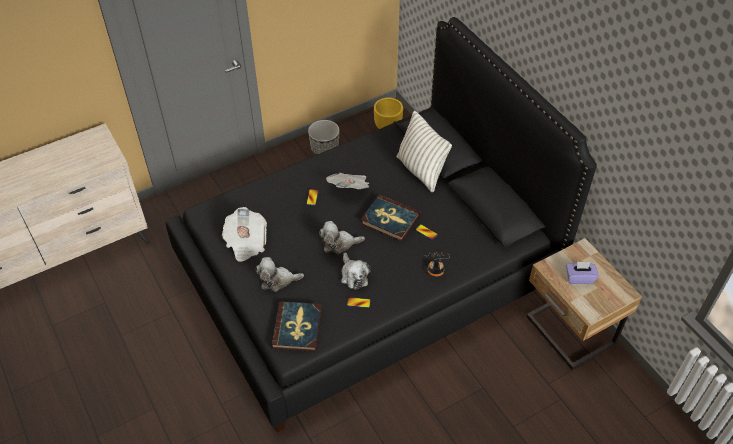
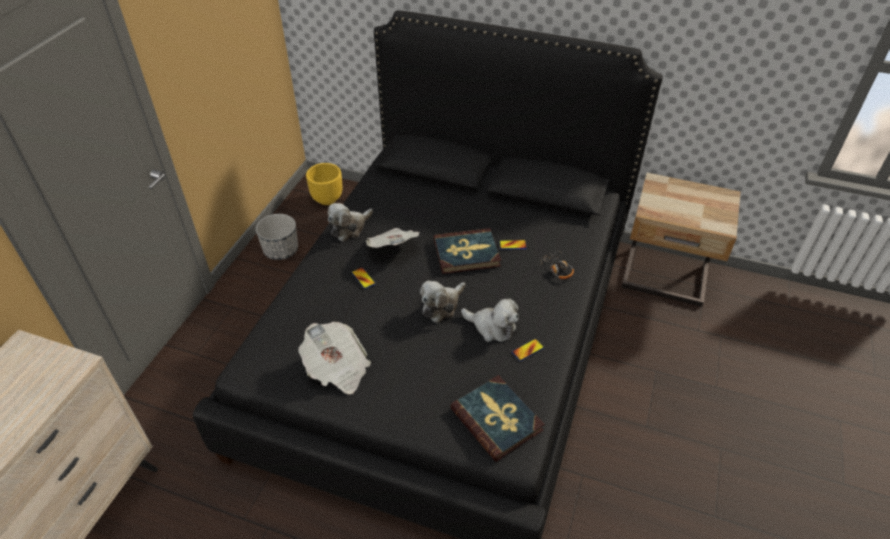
camera: 40 degrees left, 5 degrees down
plush toy [255,257,304,292] -> plush toy moved to [328,203,373,242]
pillow [397,111,452,192] -> none
purple tissue box [566,261,599,284] -> none

